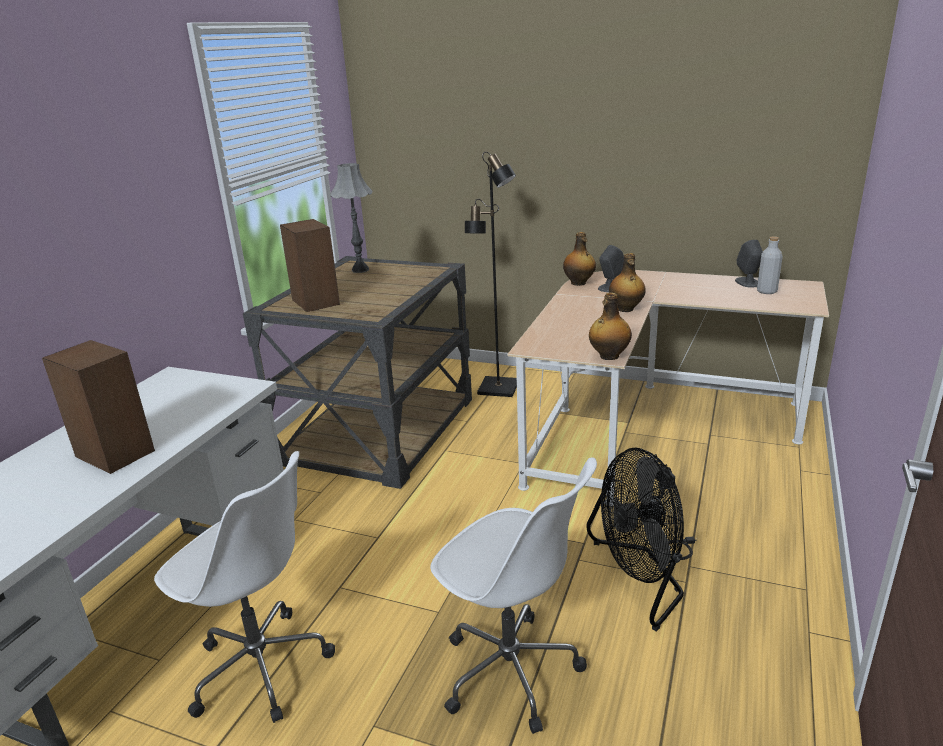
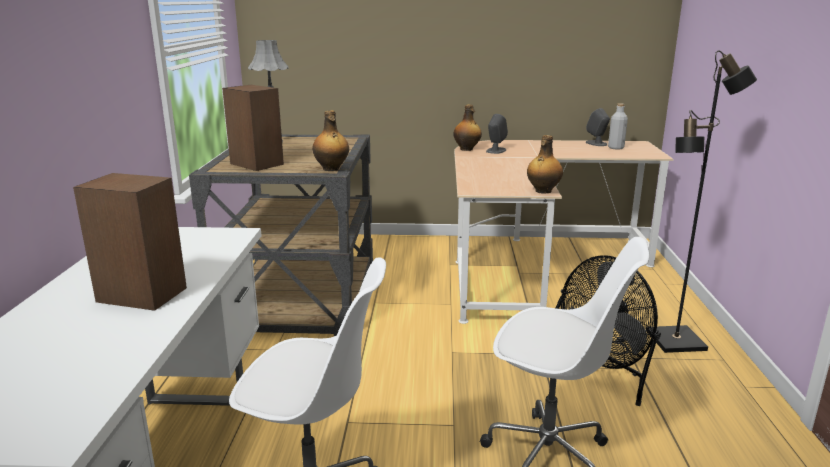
camera: 20 degrees left, 5 degrees down
black floor lamp [465,152,517,397] -> black floor lamp moved to [646,50,757,353]
bottle [609,253,646,312] -> bottle moved to [312,110,349,171]

